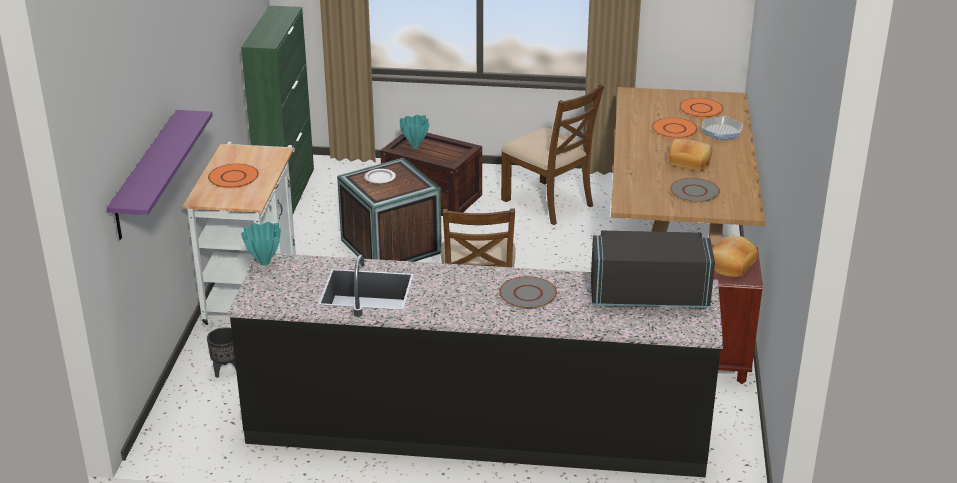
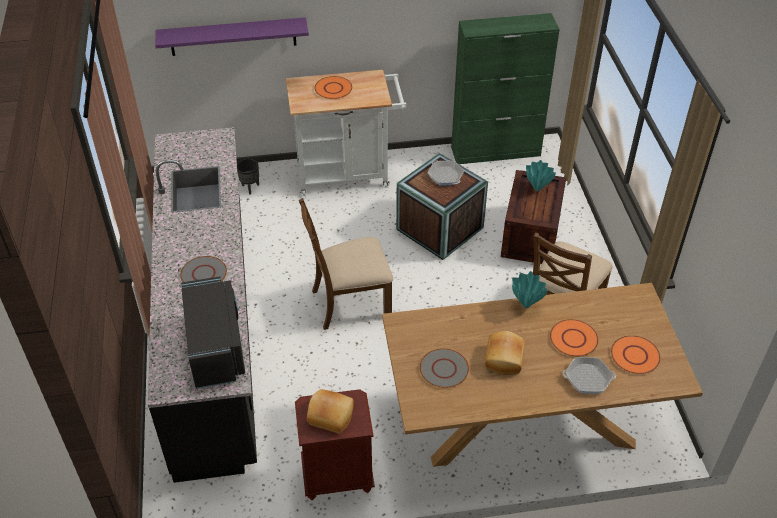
camera: 75 degrees right, 15 degrees up
turquoise vase [241,222,281,266] -> turquoise vase moved to [512,271,548,308]
plate [364,169,396,184] -> frying pan [428,160,464,186]

